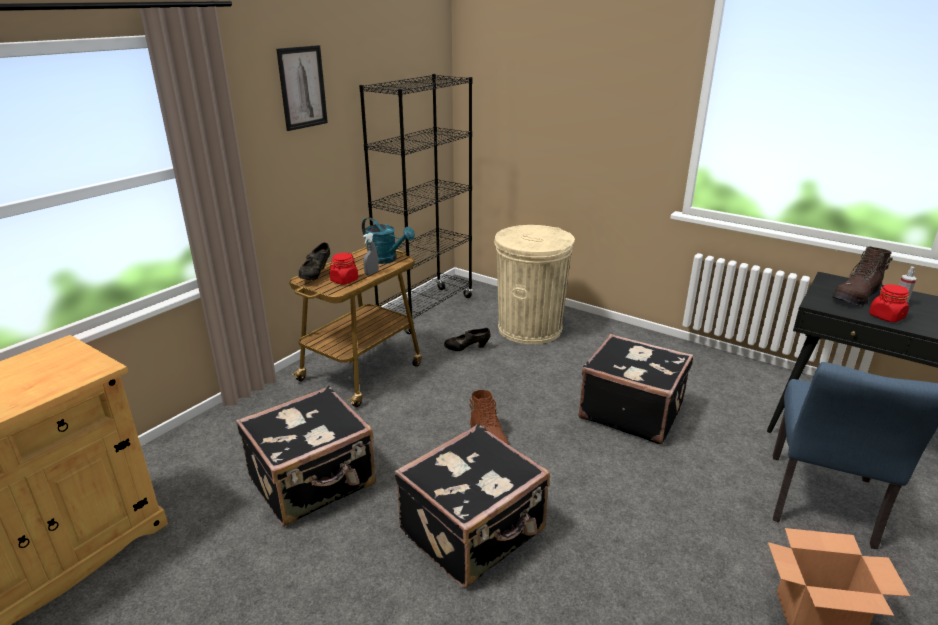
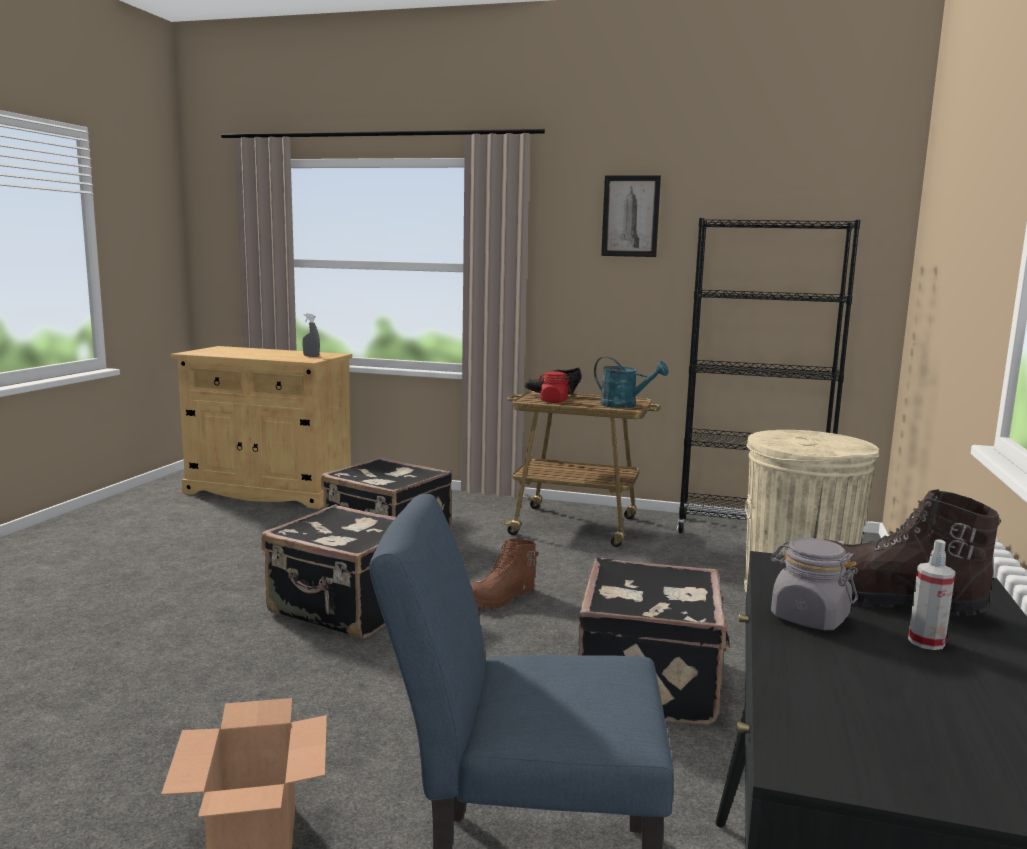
camera: 70 degrees right, 15 degrees down
turquoise watering can [362,217,415,264] -> turquoise watering can turned 75 degrees counterclockwise [594,357,669,408]
grey spray bottle [363,233,379,275] -> grey spray bottle moved to [302,314,320,357]
black shoe [444,328,491,351] -> none
red jar [869,284,909,322] -> grey jar [771,538,858,630]

